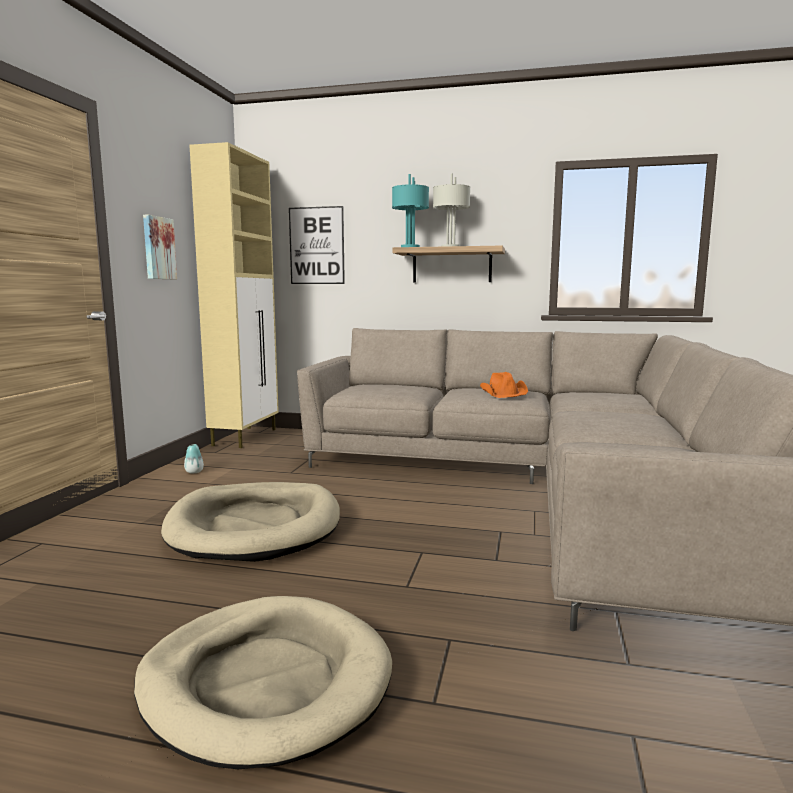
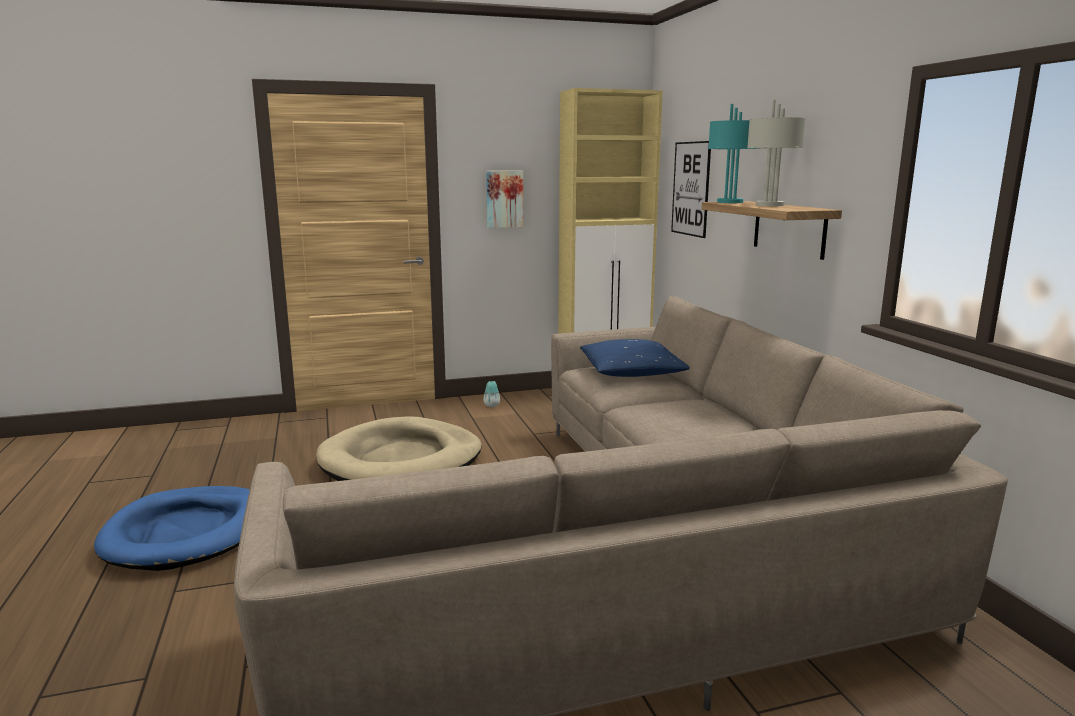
camera: 60 degrees right, 5 degrees up
beige dog bed [134,596,392,769] -> blue dog bed [94,486,250,571]
orange hat [480,372,528,398] -> none
none -> blue pillow [580,339,690,377]

